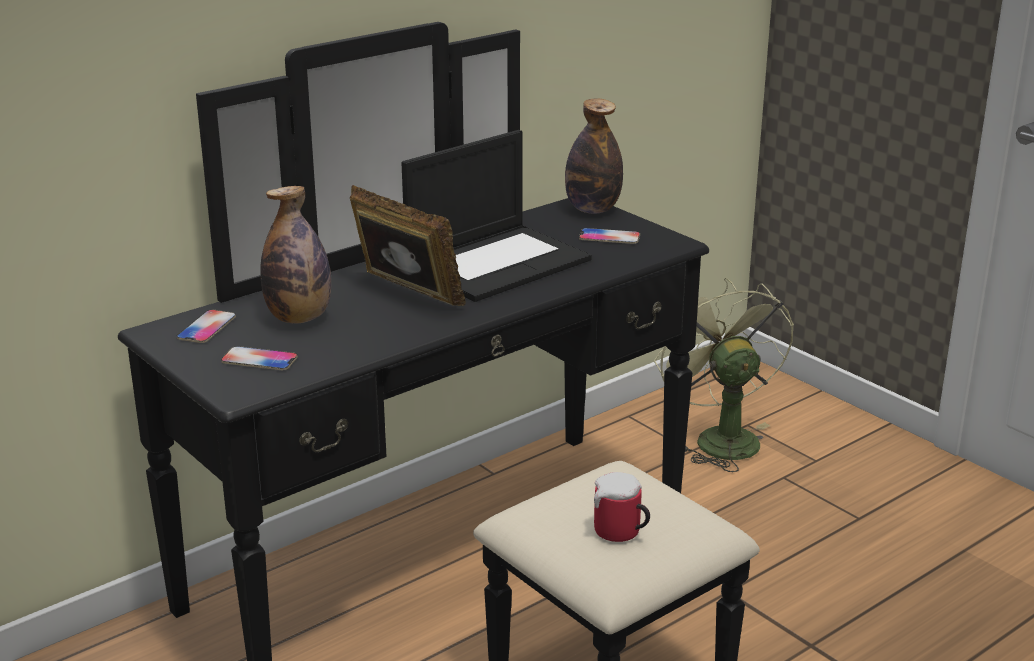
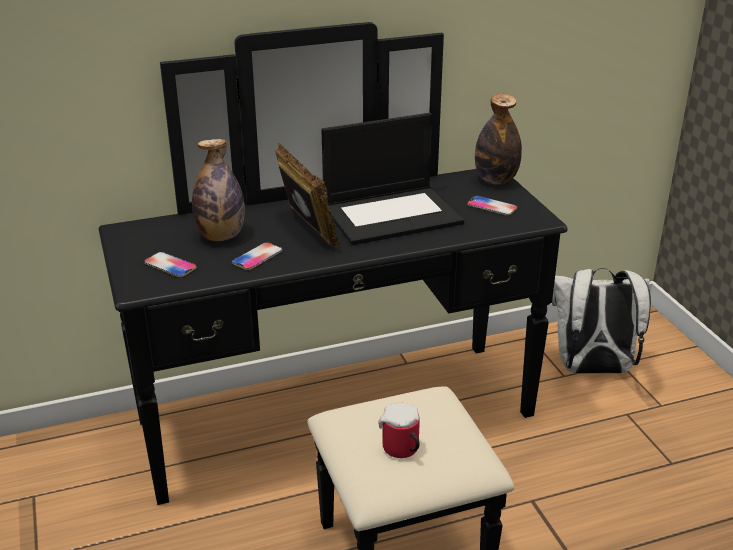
camera: 20 degrees right, 5 degrees up
phone [176,310,236,343] -> phone moved to [232,242,282,270]
green fan [654,278,794,472] -> white backpack [551,268,651,374]

